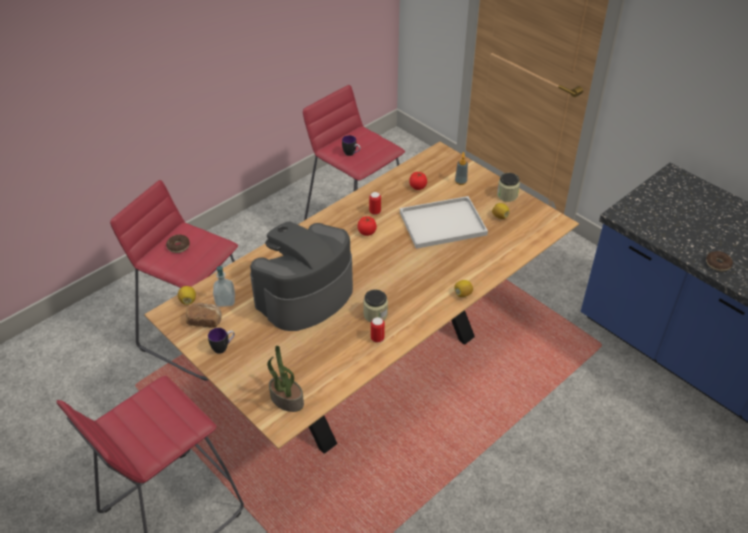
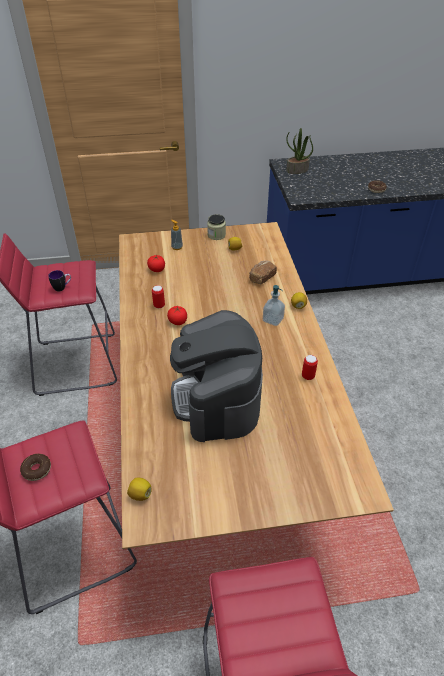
camera: 55 degrees left, 0 degrees up
bread [186,303,221,328] -> bread moved to [249,260,277,284]
mug [208,328,235,354] -> none
soap dispenser [213,266,235,307] -> soap dispenser moved to [263,285,285,326]
potted plant [267,346,304,412] -> potted plant moved to [286,128,313,174]
jar [363,289,388,322] -> none
white tray [400,196,488,249] -> none

